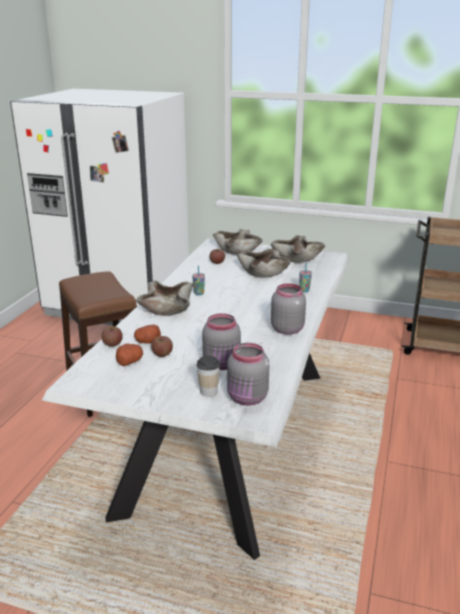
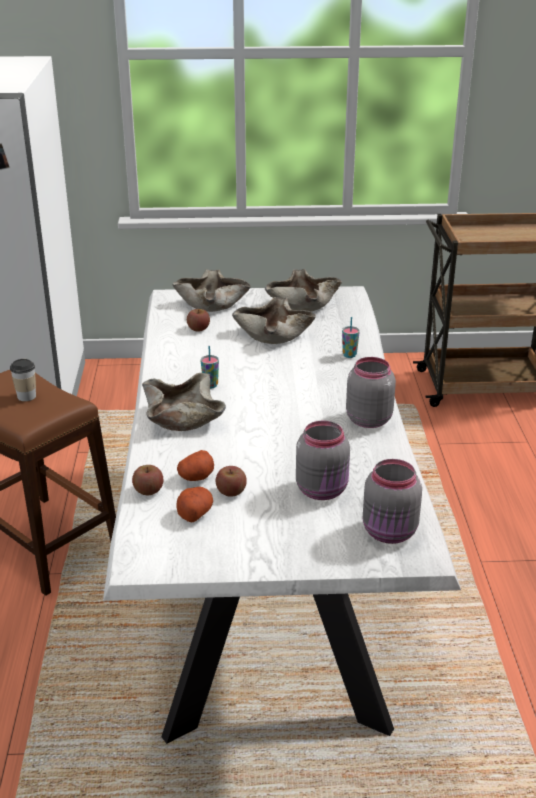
camera: 20 degrees left, 5 degrees up
cup [197,356,220,397] -> cup moved to [10,359,36,401]

